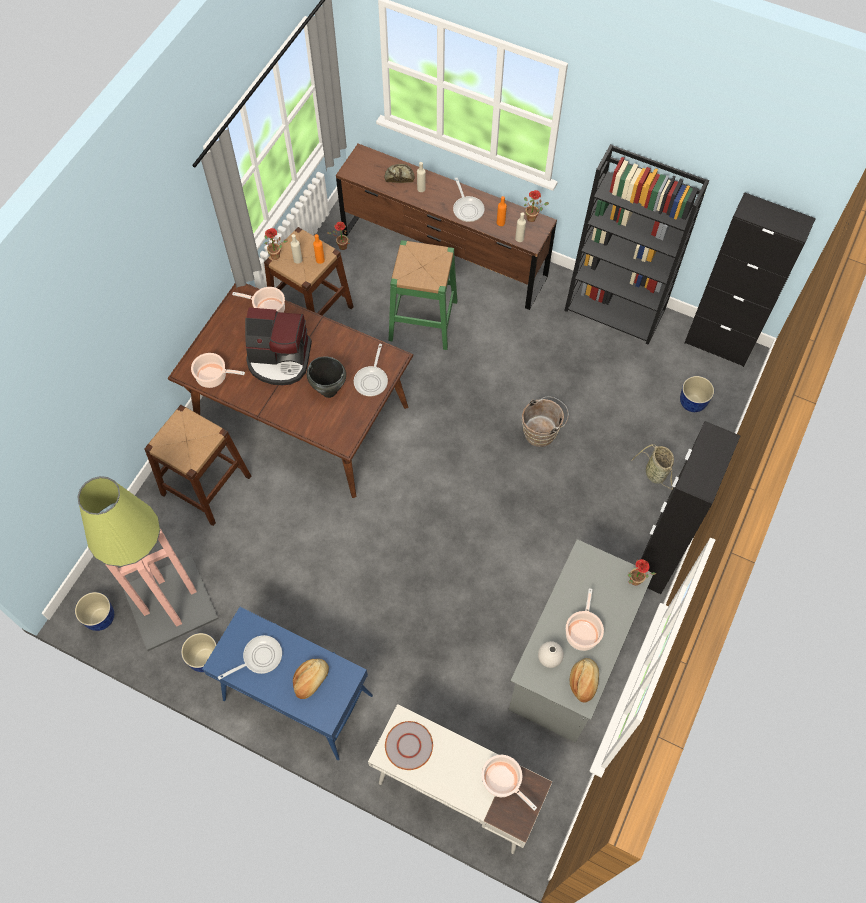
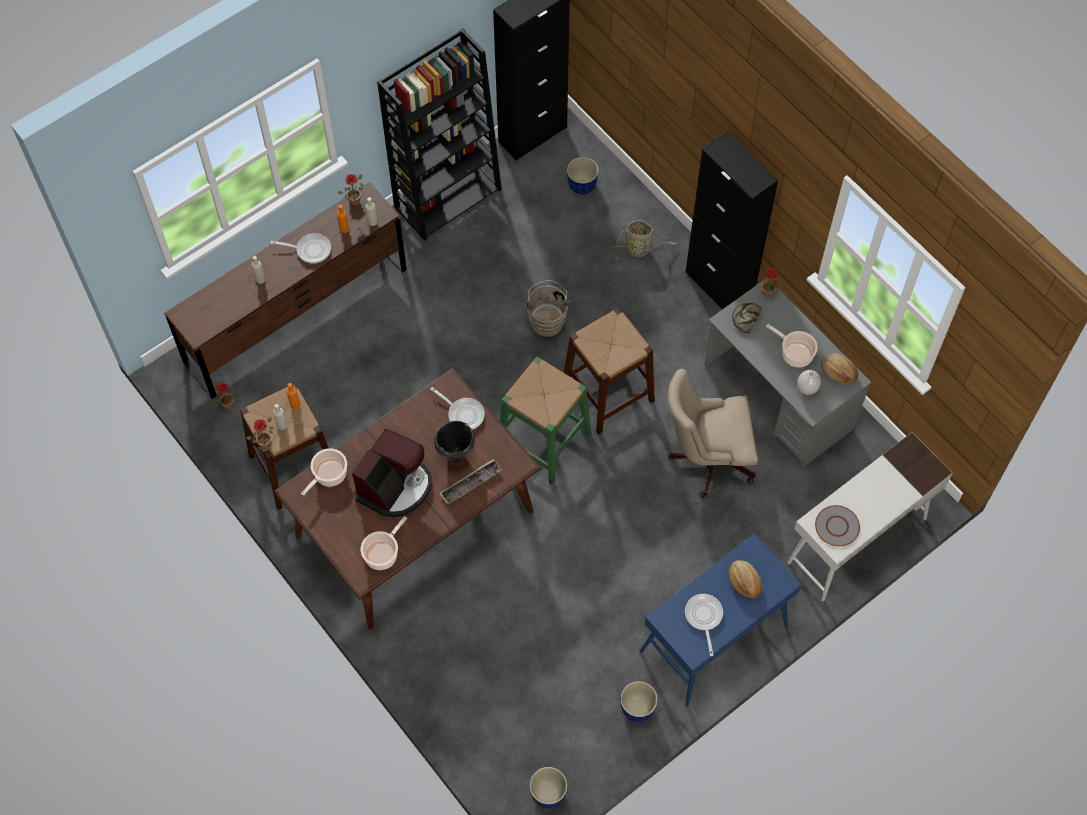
camera: 65 degrees left, 0 degrees up
floor lamp [77,476,219,651] -> none
brown stool [144,405,251,526] -> brown stool moved to [564,308,655,435]
bread [385,164,414,183] -> bread moved to [732,303,762,334]
green stool [388,240,458,350] -> green stool moved to [500,357,592,484]
cooking pot [482,755,537,811] -> none
none -> tray [440,459,502,504]
none -> beige office chair [668,369,758,498]

